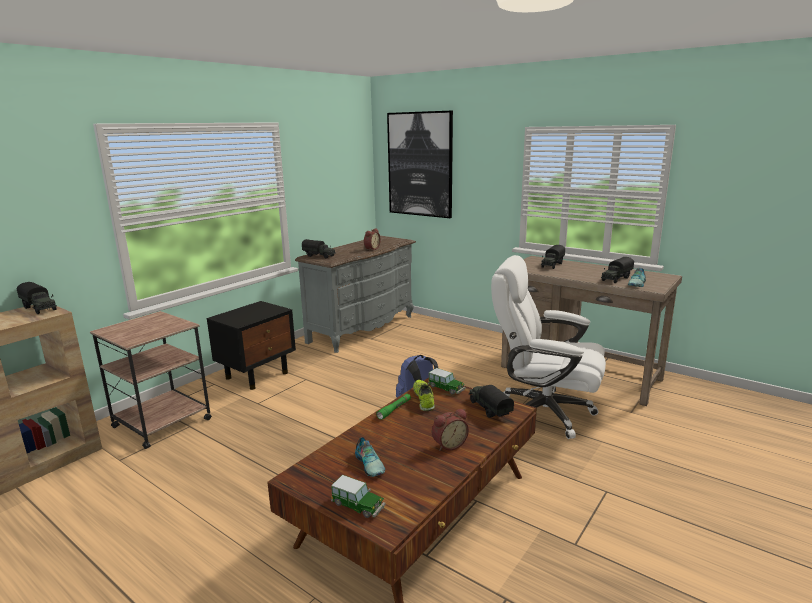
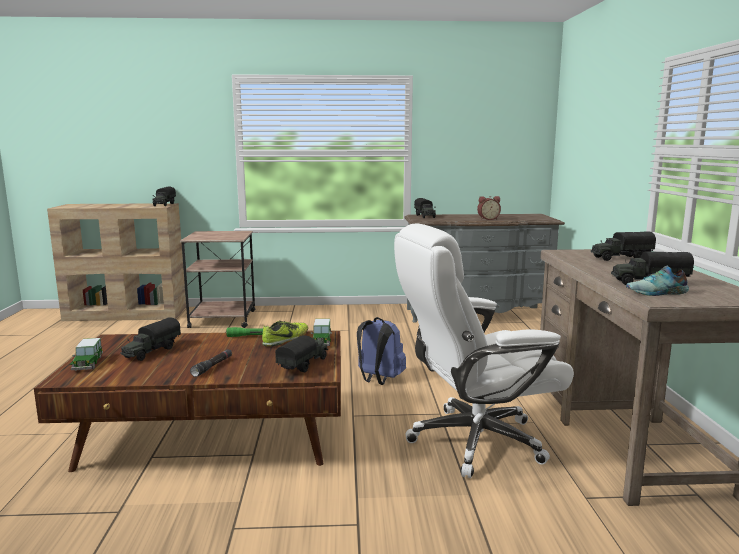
camera: 50 degrees right, 5 degrees down
black nightstand [206,301,296,390] -> none
shoe [355,437,385,477] -> toy truck [120,317,181,361]
picture [387,111,453,218] -> none
alarm clock [432,409,469,451] -> black flashlight [190,349,232,377]
white office chair [491,255,606,439] -> white office chair turned 90 degrees counterclockwise [394,223,574,478]

